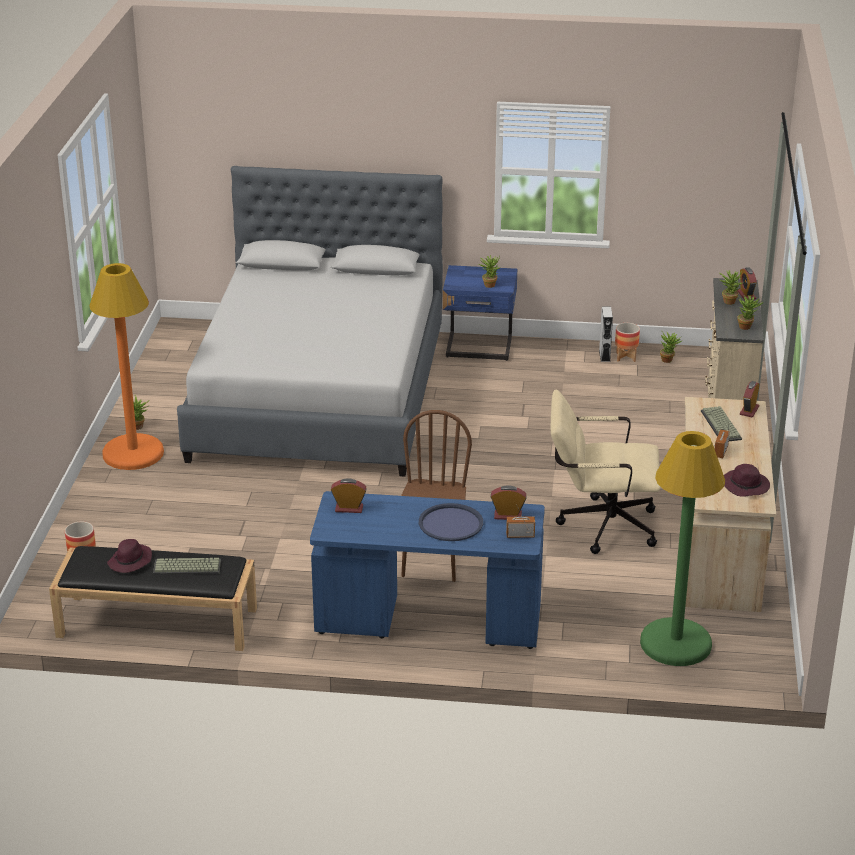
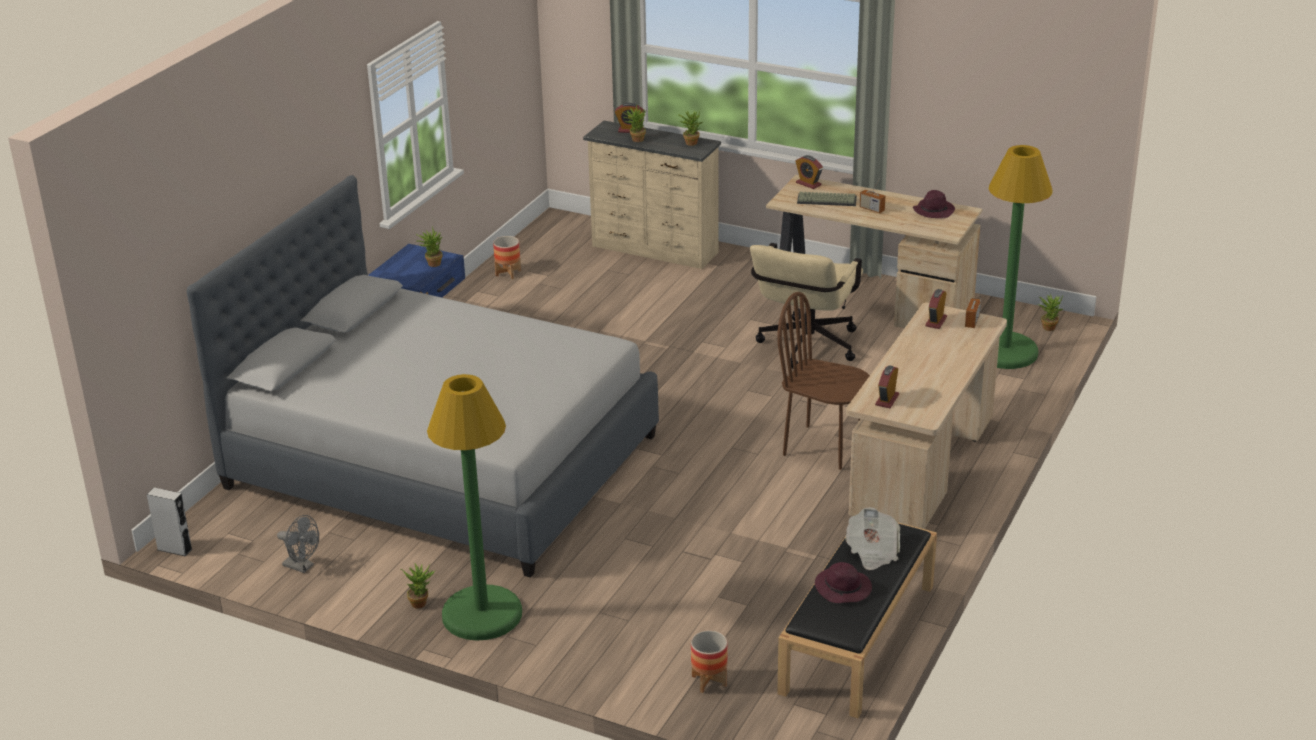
camera: 70 degrees left, 0 degrees up
orange floor lamp [89,263,164,470] -> green floor lamp [427,374,522,640]
keyboard [153,558,221,575] -> newspaper [845,507,900,570]
blue desk [310,491,545,649] -> beige desk [846,302,1007,529]
blue tray [419,503,483,541] -> none
grey speaker [599,306,613,362] -> grey speaker moved to [147,488,192,557]
potted plant [660,330,682,363] -> potted plant moved to [1038,294,1063,331]
none -> grey fan [277,515,319,573]

